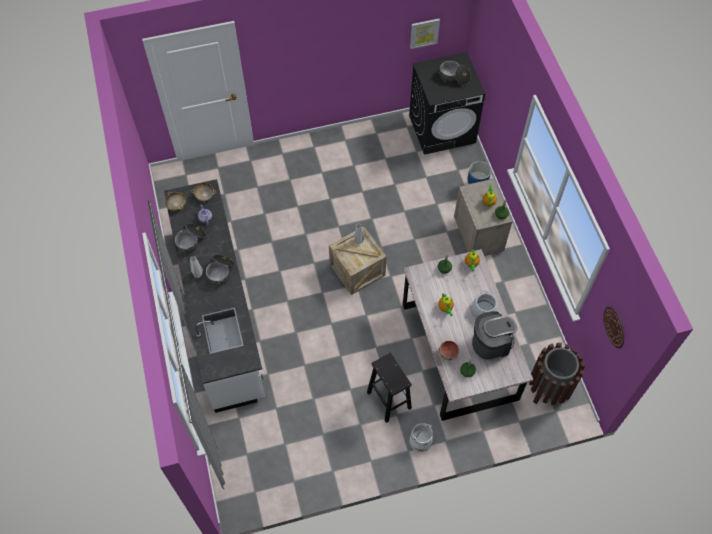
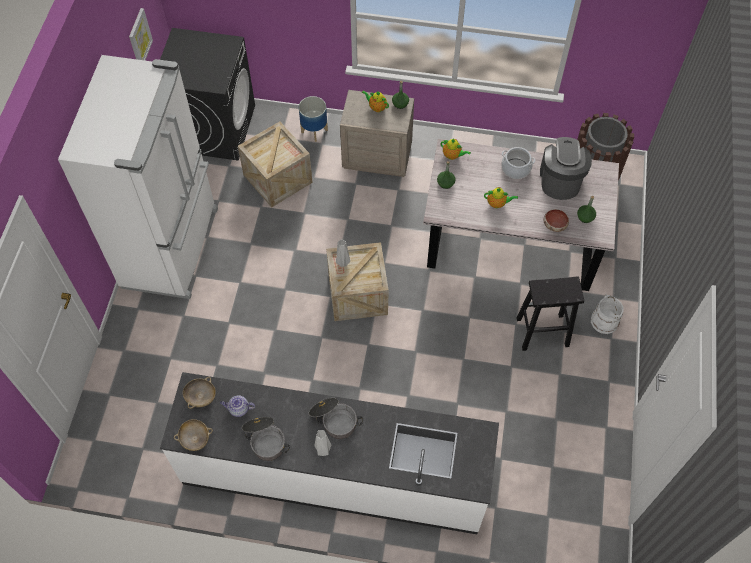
camera: 65 degrees left, 0 degrees up
cooking pot [437,60,471,85] -> none
wall clock [604,307,624,349] -> none
none -> white fridge [58,55,218,299]
none -> crate [238,122,313,208]

